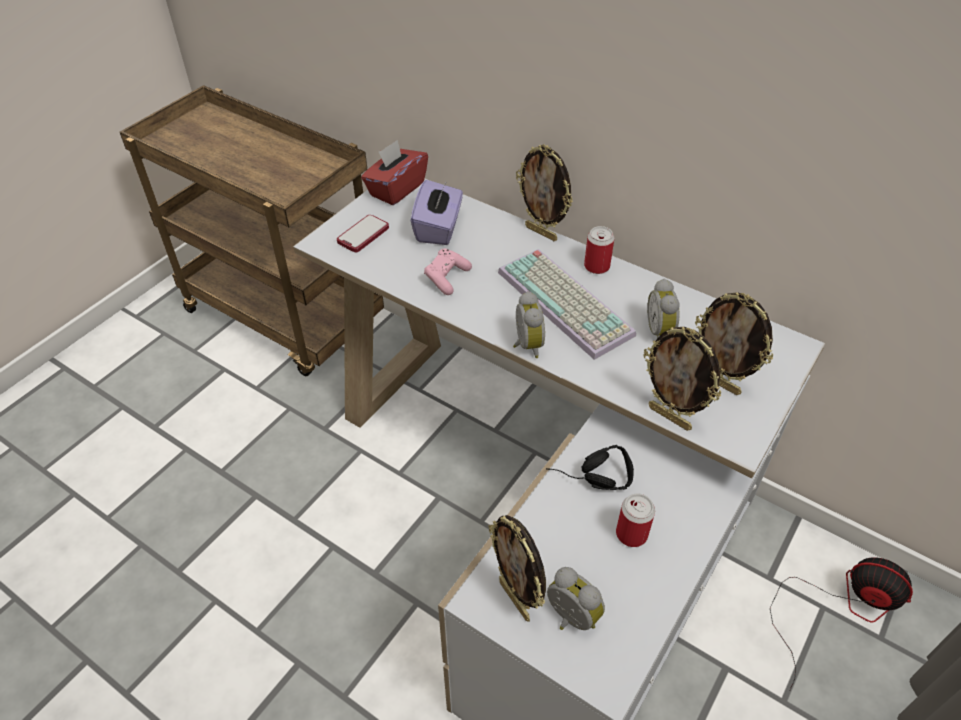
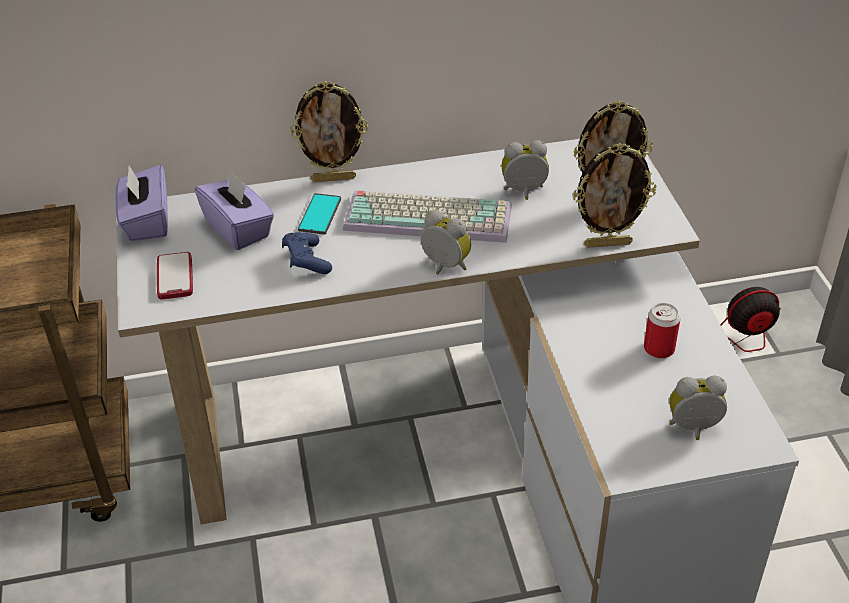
camera: 45 degrees left, 5 degrees down
red tissue box [361,140,428,205] -> purple tissue box [115,165,168,241]
pink game controller [424,249,472,295] -> blue game controller [282,232,332,274]
picture frame [488,515,546,622] -> none
black headphones [546,445,634,490] -> none
can [584,226,614,274] -> none
alarm clock [647,279,680,339] -> alarm clock turned 135 degrees clockwise [502,140,549,200]
none -> phone [298,193,341,235]

